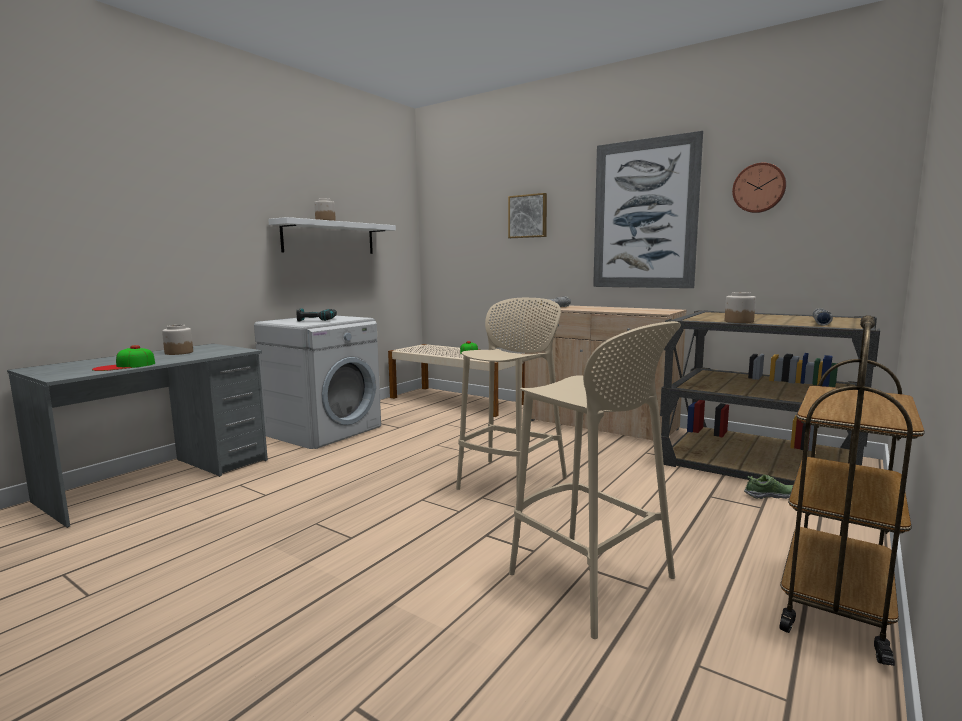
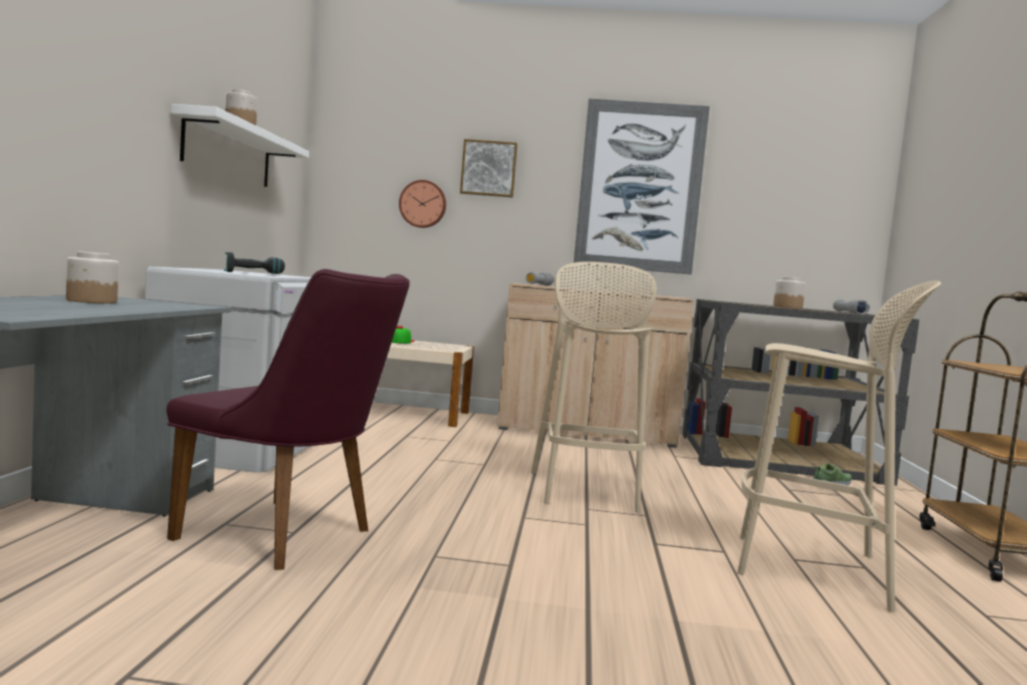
camera: 30 degrees left, 5 degrees down
cap [92,345,155,371] -> none
wall clock [732,163,786,213] -> wall clock moved to [399,180,446,228]
none -> purple chair [166,269,410,570]

